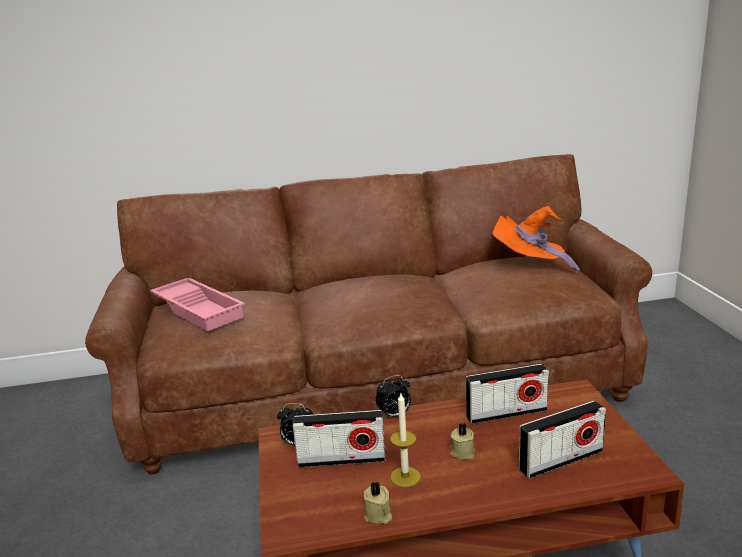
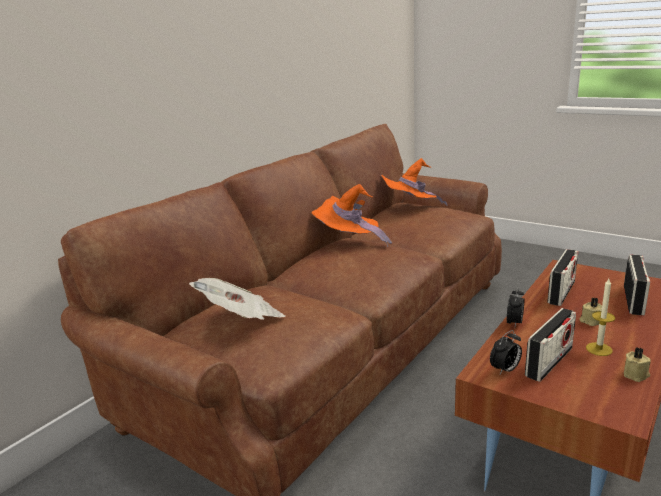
camera: 45 degrees left, 0 degrees up
pink tray [150,278,245,332] -> newspaper [189,278,286,320]
none -> orange hat [312,184,392,247]

